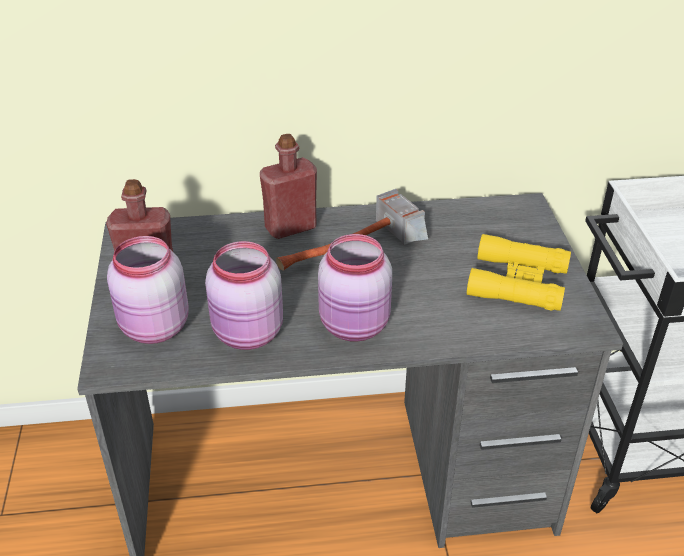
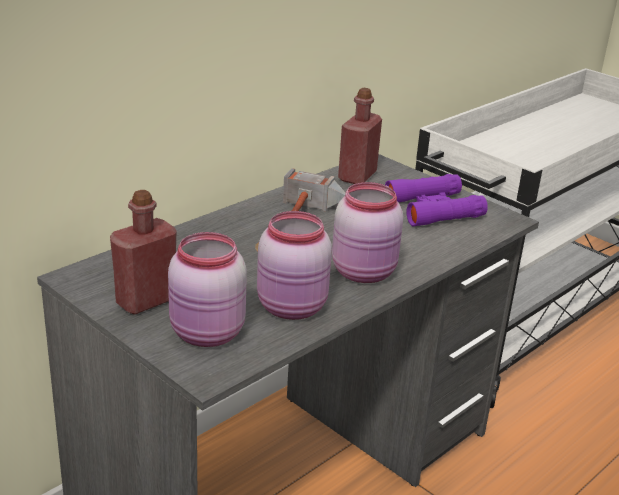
camera: 40 degrees left, 10 degrees down
red bottle [260,134,317,239] -> red bottle moved to [338,88,382,184]
yellow binoculars [467,234,571,311] -> purple binoculars [385,174,488,227]

